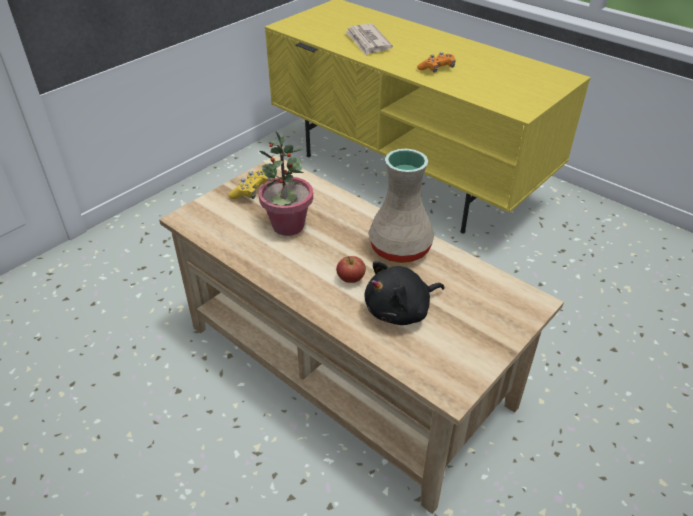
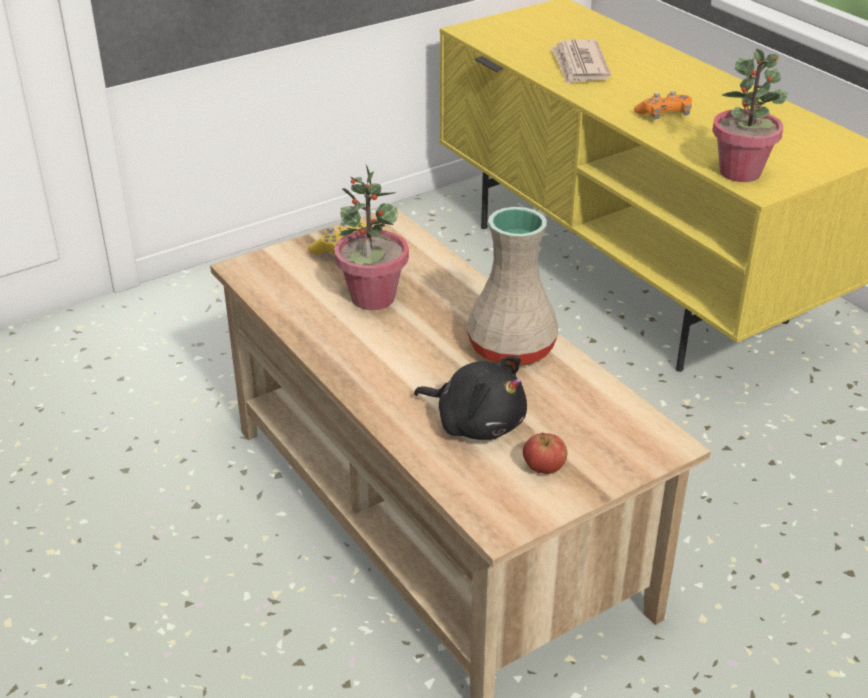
camera: 15 degrees right, 5 degrees down
apple [336,256,366,283] -> apple moved to [523,432,568,474]
black plush toy [365,261,445,325] -> black plush toy turned 135 degrees counterclockwise [414,356,527,440]
none -> potted plant [712,49,788,182]

